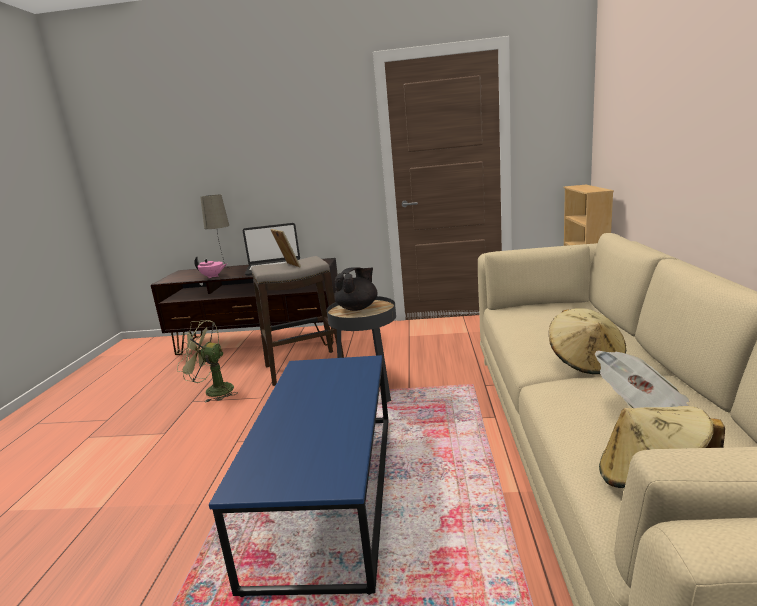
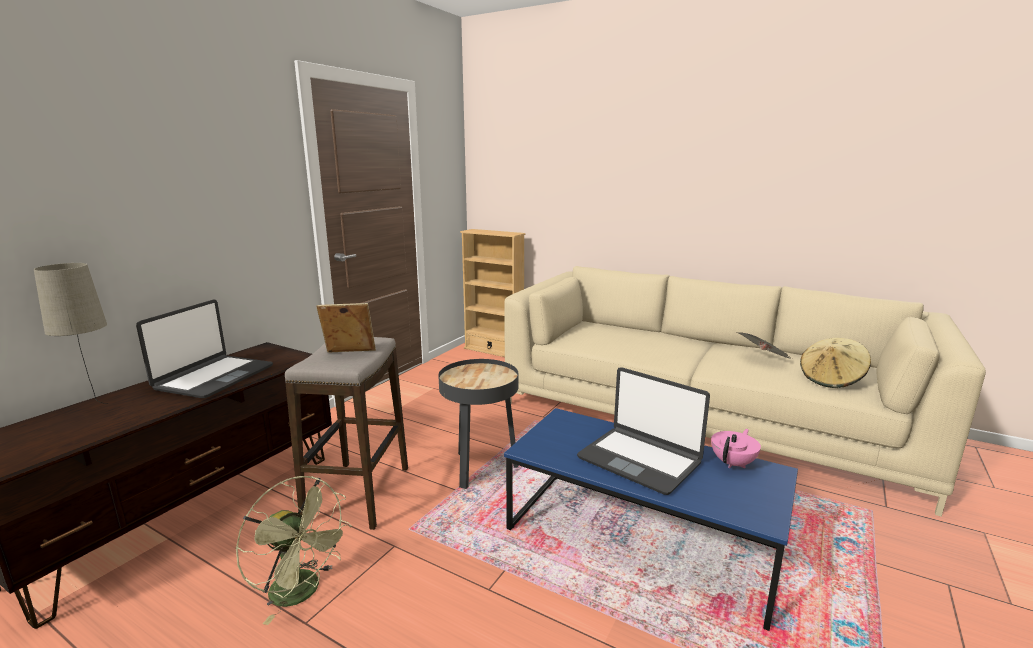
camera: 65 degrees left, 0 degrees up
green fan [176,320,238,403] -> green fan turned 90 degrees counterclockwise [236,476,351,625]
pink teapot [194,257,227,278] -> pink teapot moved to [711,429,761,468]
black teapot [335,267,377,311] -> none
beige hat [549,308,626,374] -> none
none -> laptop [577,367,710,495]

